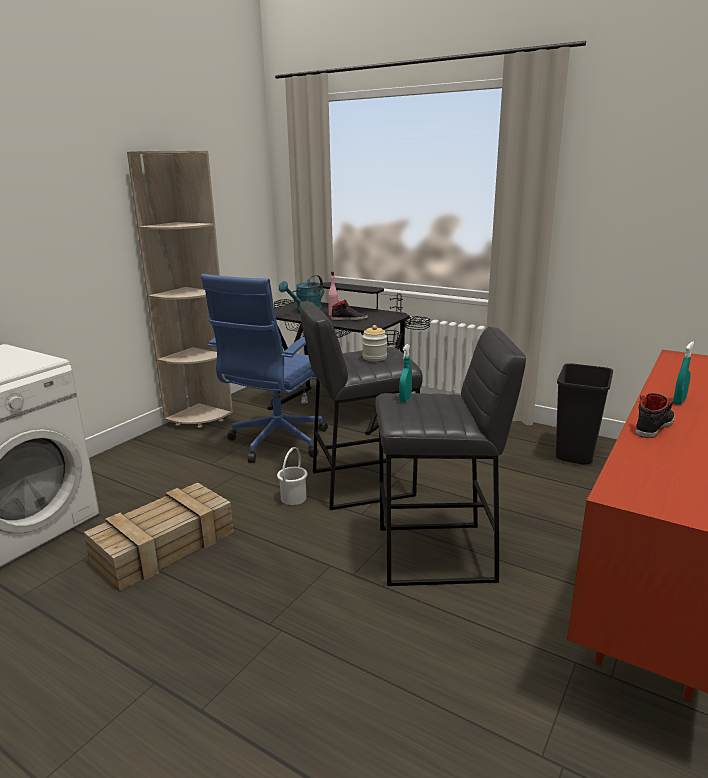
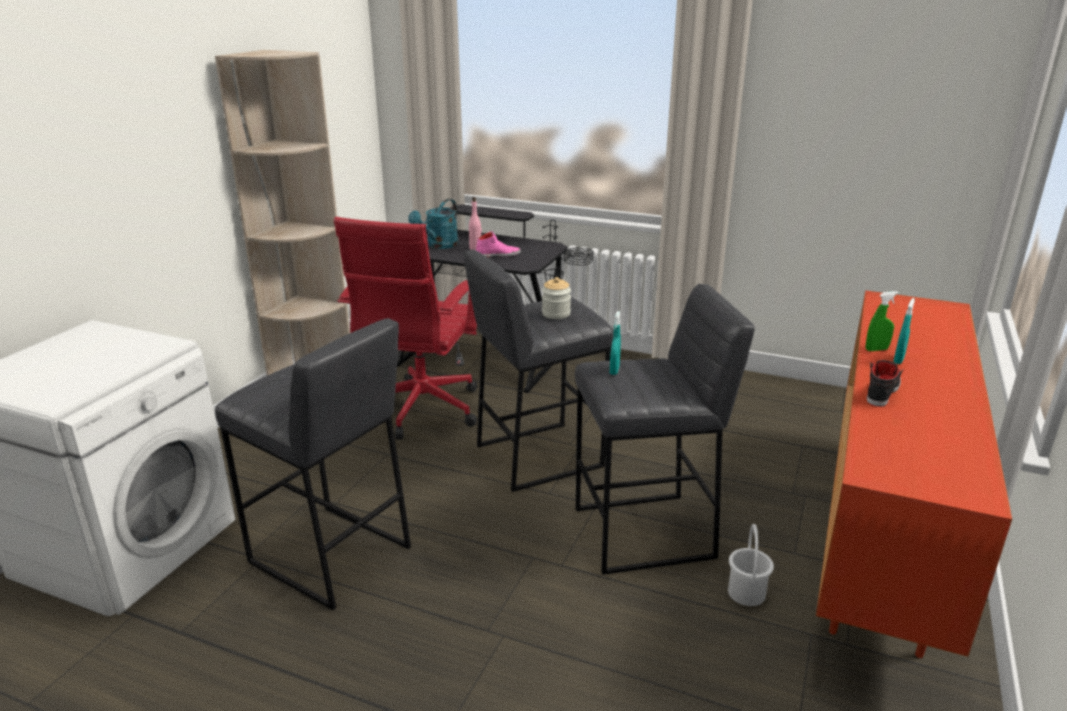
camera: 10 degrees left, 5 degrees up
crate [84,483,234,591] -> grey stool [215,318,411,610]
blue office chair [201,274,328,463] -> red office chair [334,217,477,440]
white bucket [277,447,308,505] -> white bucket moved to [728,524,774,606]
black shoe [331,300,368,320] -> pink shoe [476,231,521,257]
black trash can [555,363,613,465] -> none
none -> green spray bottle [866,291,899,351]

